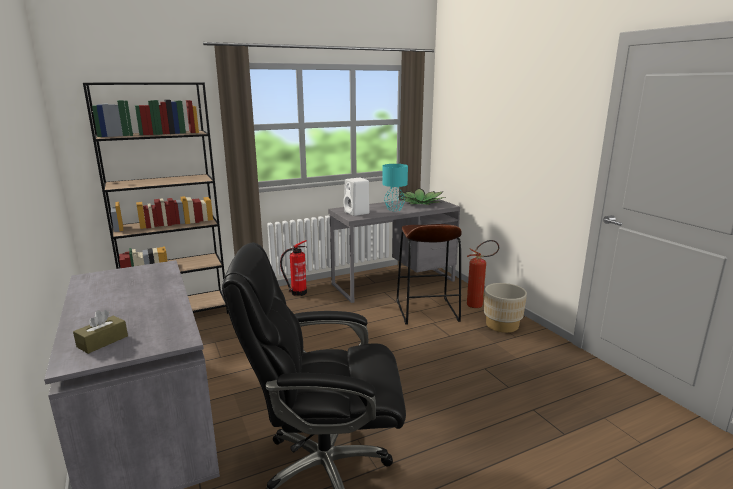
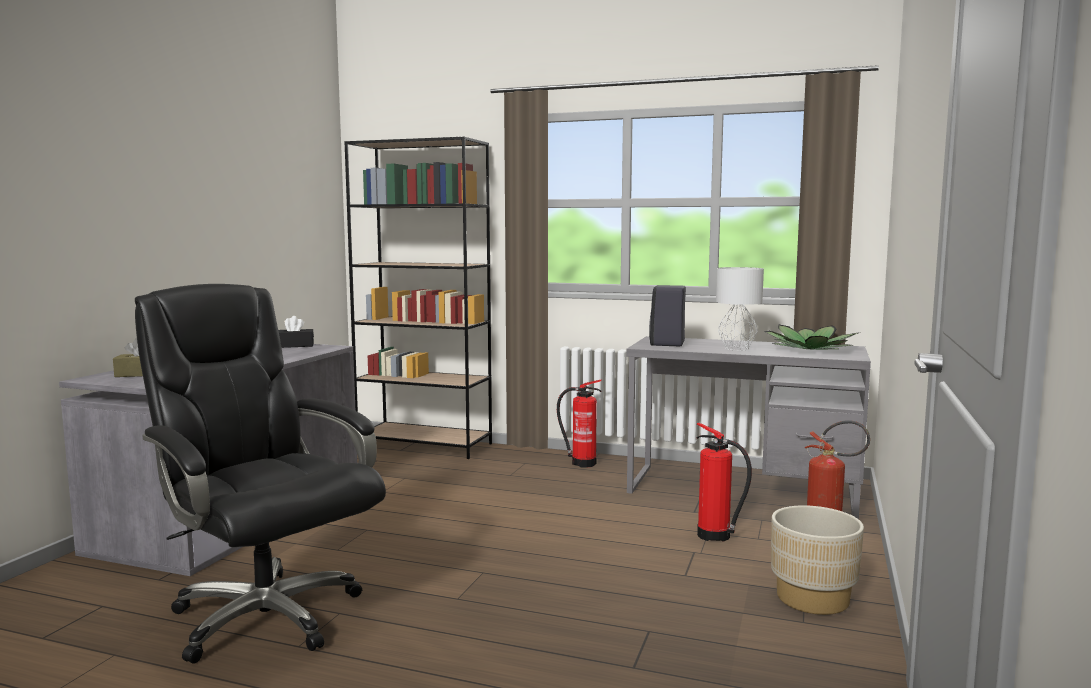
camera: 45 degrees right, 10 degrees down
white speaker [343,178,369,216] -> black speaker [649,285,686,346]
turquoise table lamp [382,164,408,211] -> grey table lamp [716,267,764,351]
brown stool [397,224,462,325] -> fire extinguisher [697,423,752,542]
none -> black tissue box [278,316,314,348]

